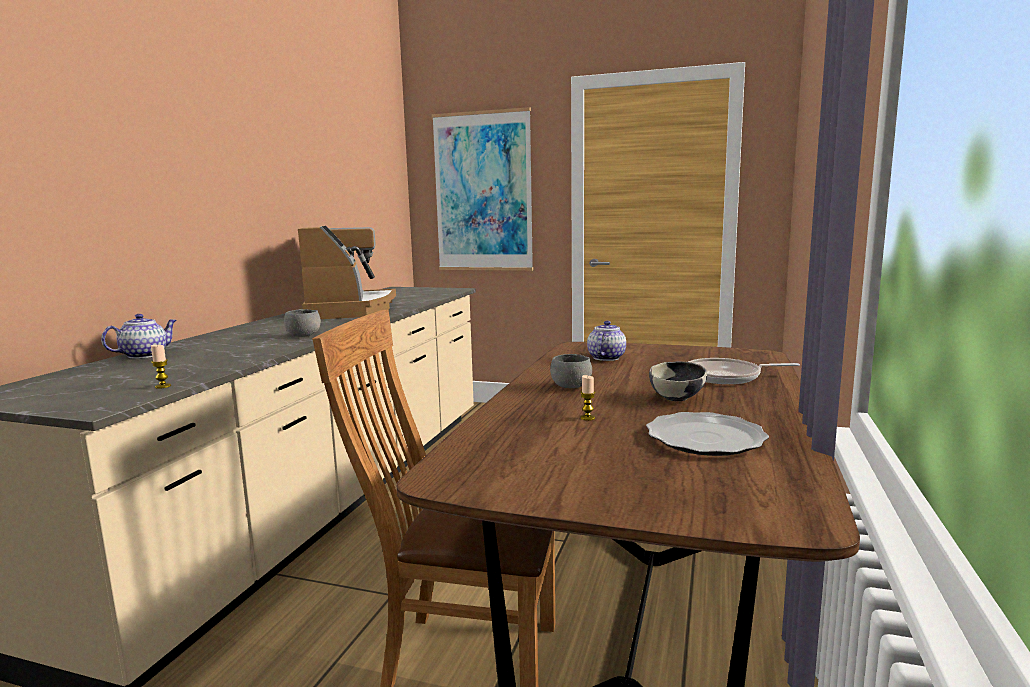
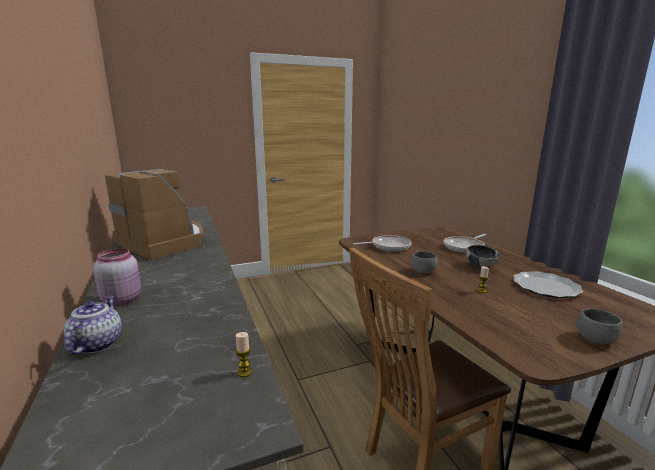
camera: 40 degrees left, 5 degrees up
grey bowl [284,309,321,337] -> grey bowl moved to [576,308,623,344]
picture [432,107,533,271] -> none
teapot [587,321,626,361] -> frying pan [353,235,412,251]
none -> pink jar [93,248,141,306]

